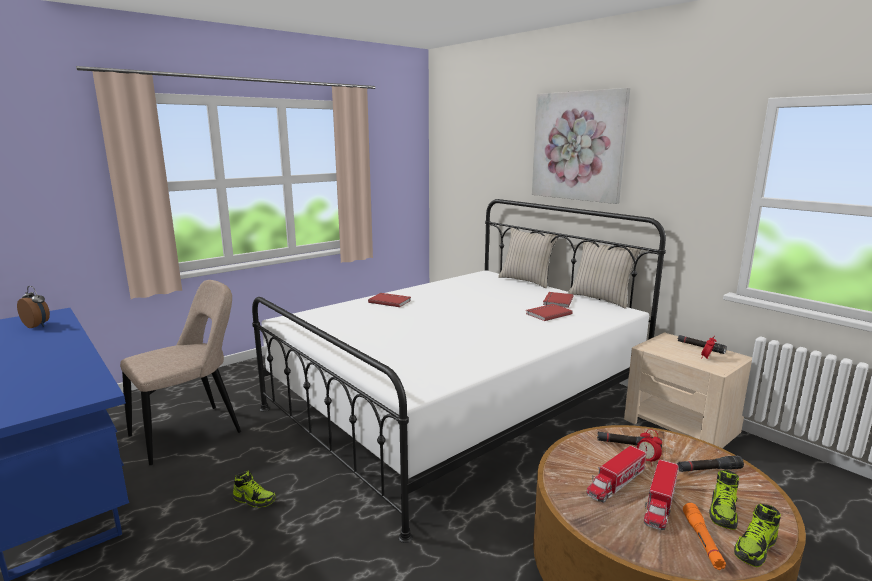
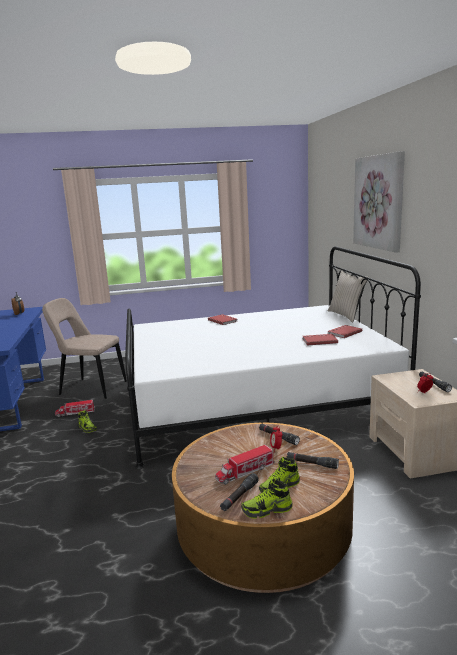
camera: 30 degrees right, 0 degrees up
beige chair [120,280,241,465] -> beige chair turned 150 degrees counterclockwise [42,298,127,399]
beige pillow [568,240,642,309] -> none
toy truck [587,445,646,503] -> toy truck moved to [55,400,95,417]
orange flashlight [683,503,726,570] -> black flashlight [220,473,259,511]

